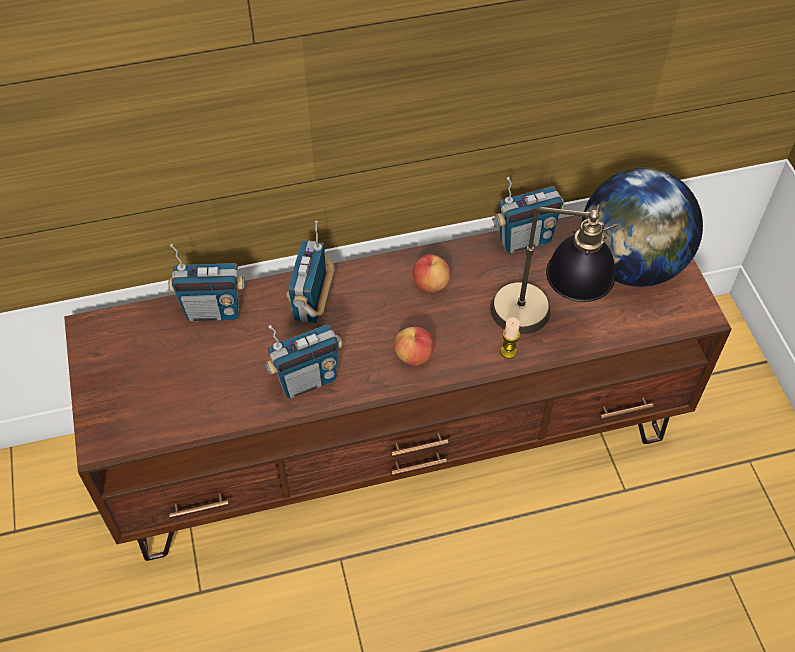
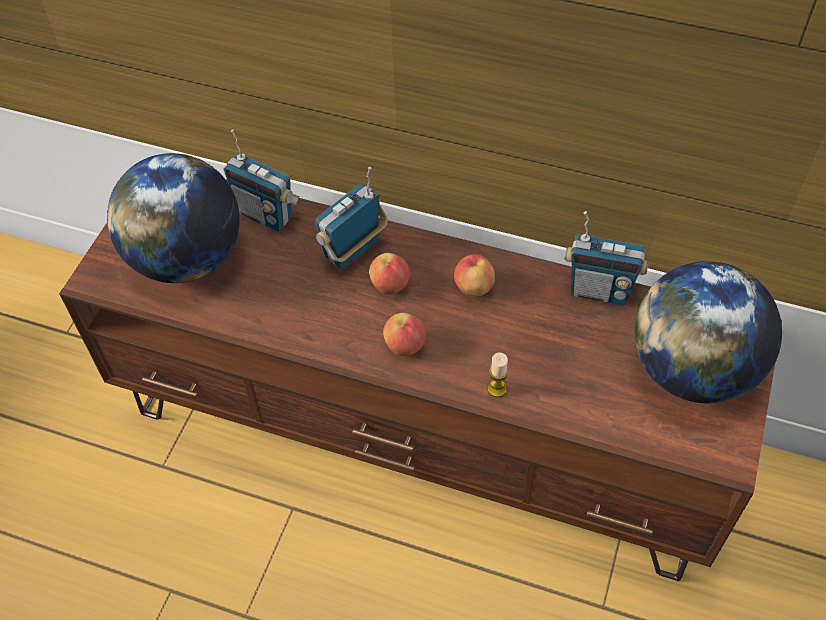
camera: 35 degrees right, 0 degrees up
radio [265,324,343,398] -> none
table lamp [490,205,617,334] -> none
none -> globe [107,153,240,283]
none -> apple [369,253,410,295]

